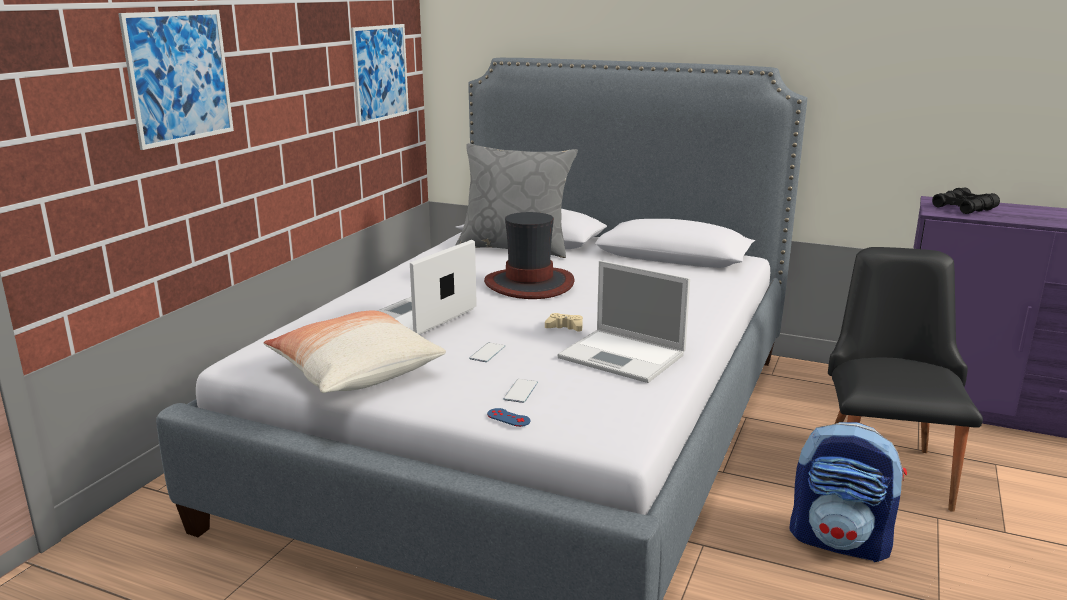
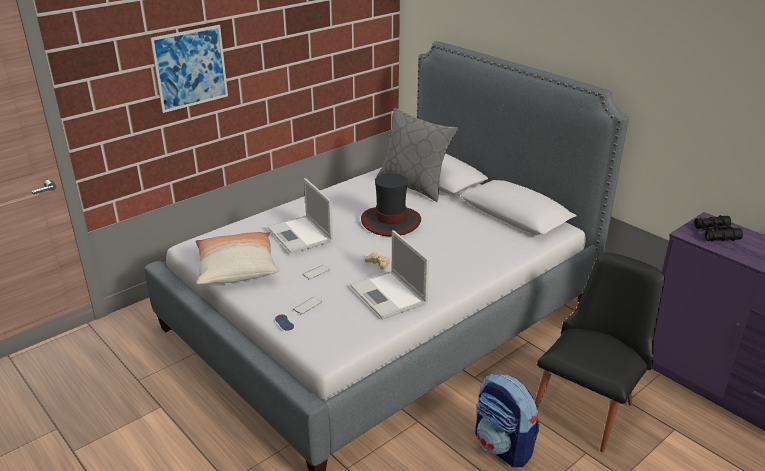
camera: 25 degrees right, 10 degrees up
picture [351,24,409,126] -> none
laptop [377,240,477,335] -> laptop turned 90 degrees counterclockwise [267,178,333,254]

